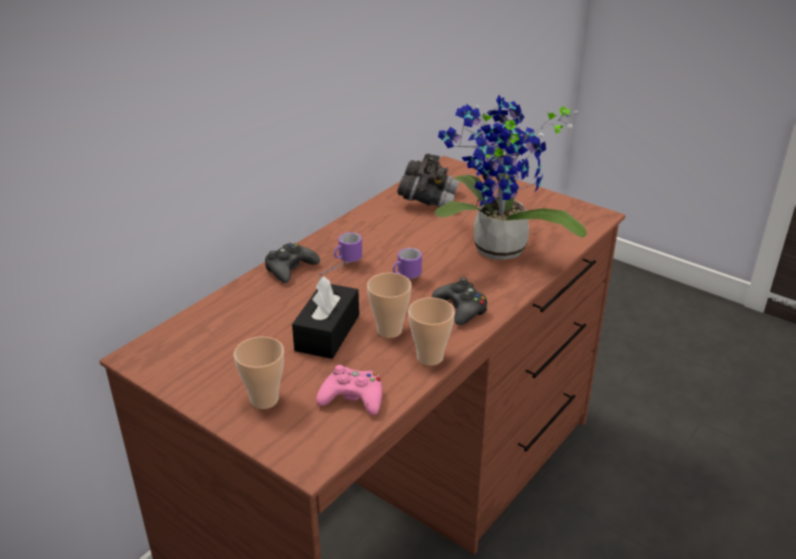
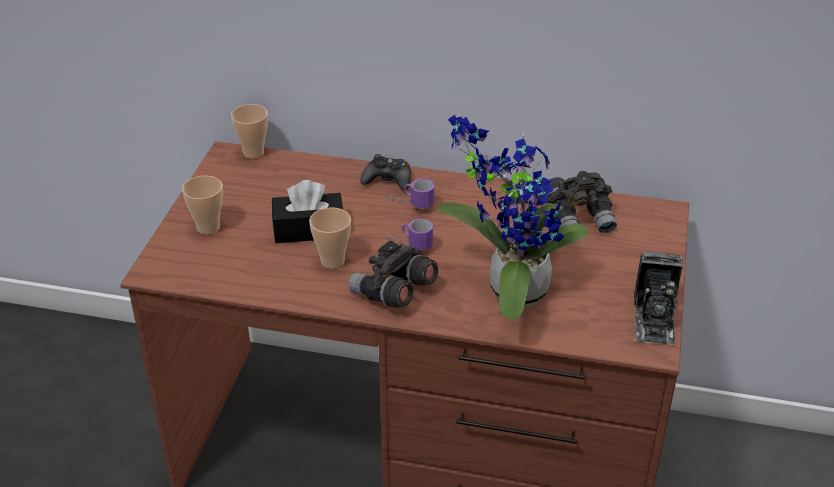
camera: 65 degrees right, 5 degrees up
pink game controller [316,365,382,415] -> none
cup [408,297,455,366] -> cup moved to [231,104,268,159]
black game controller [432,277,487,325] -> grey binoculars [348,241,438,308]
none -> camera [634,252,683,345]

